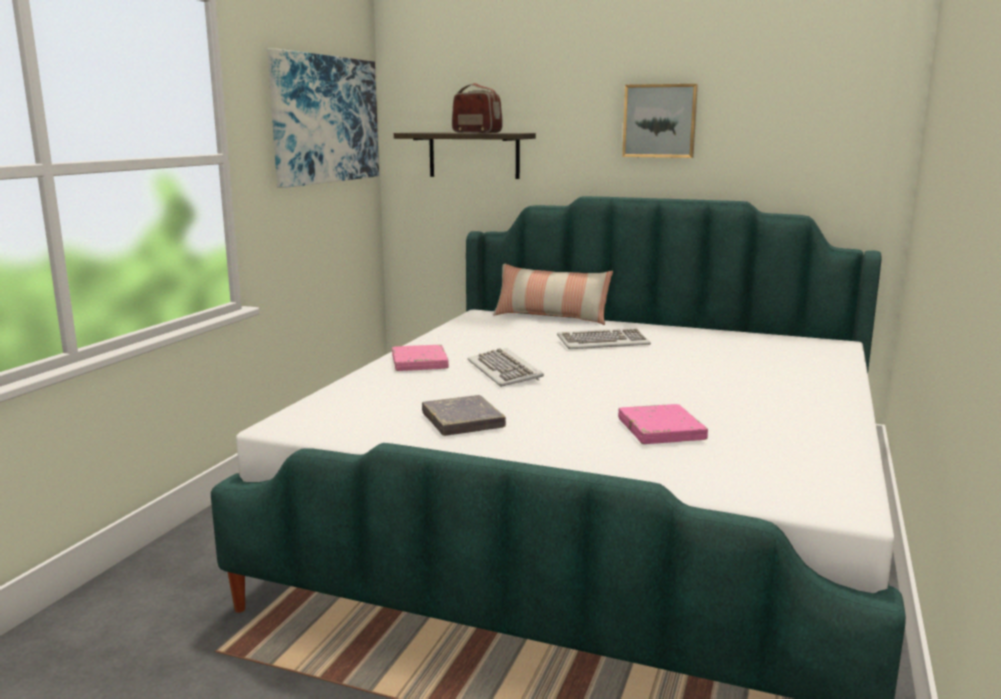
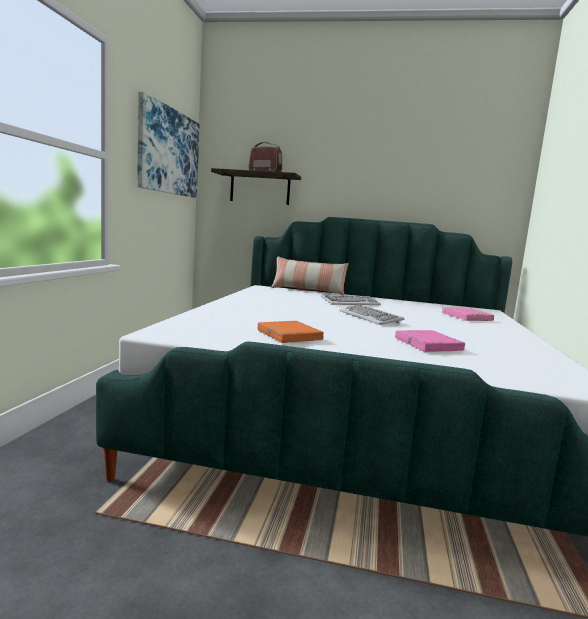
camera: 10 degrees left, 5 degrees down
pink book [392,345,449,371] -> pink book moved to [442,307,494,321]
grey book [422,395,506,436] -> orange book [257,321,324,343]
keyboard [468,348,544,387] -> keyboard moved to [339,304,404,325]
picture [622,84,698,158] -> none

